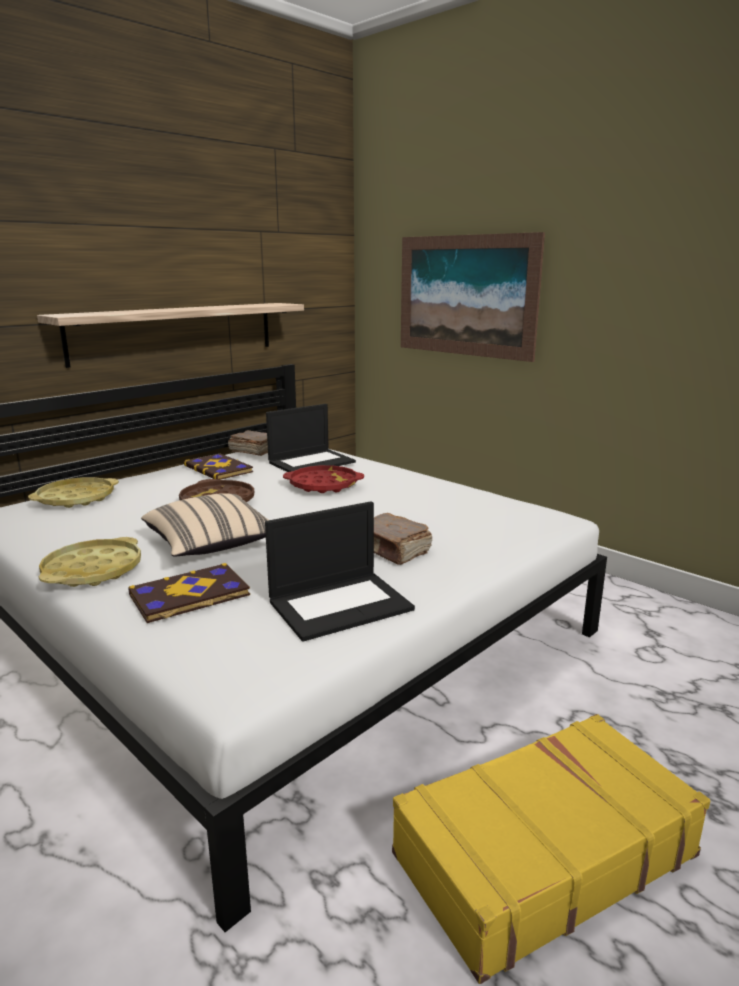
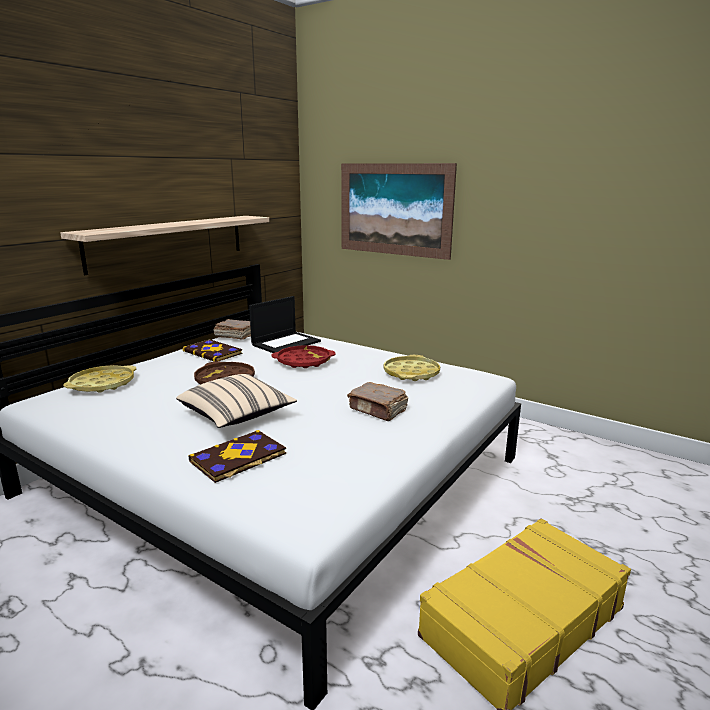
camera: 10 degrees left, 0 degrees up
yellow tray [39,537,141,587] -> yellow tray moved to [383,355,440,381]
laptop [265,501,415,642] -> none

